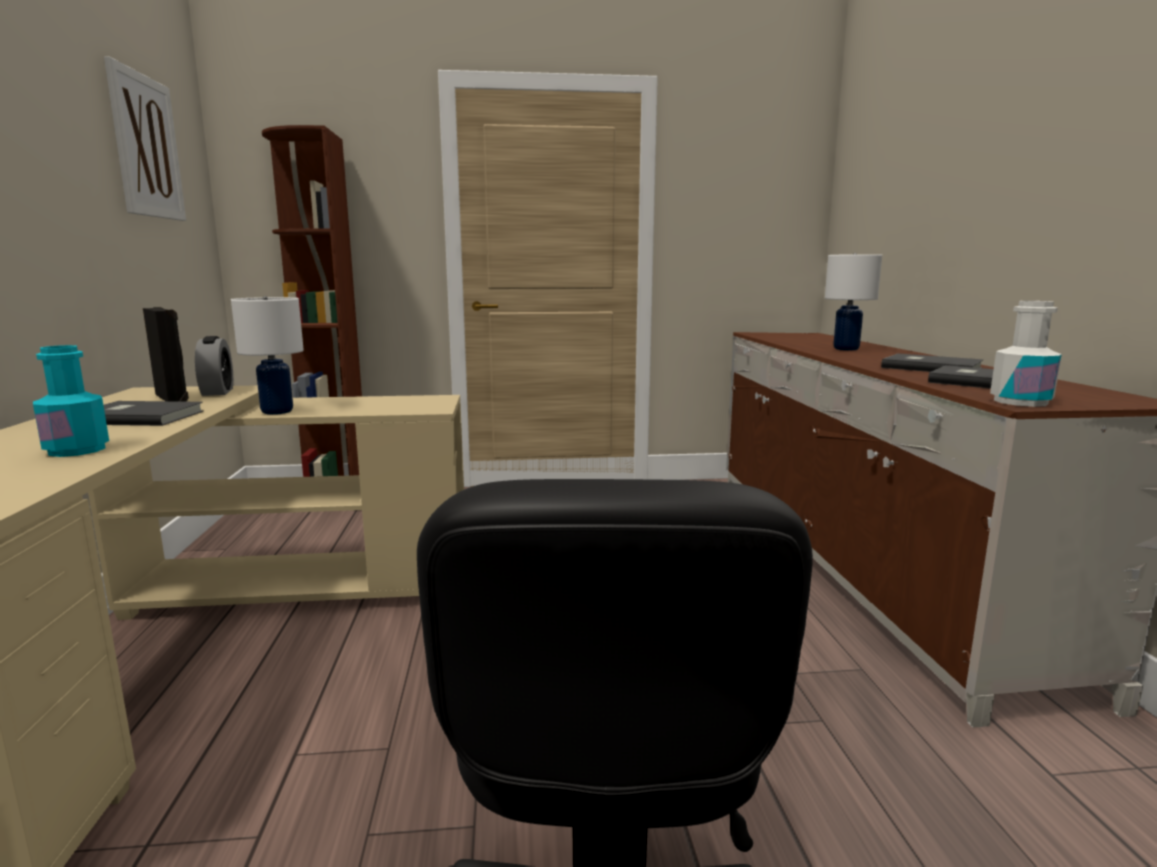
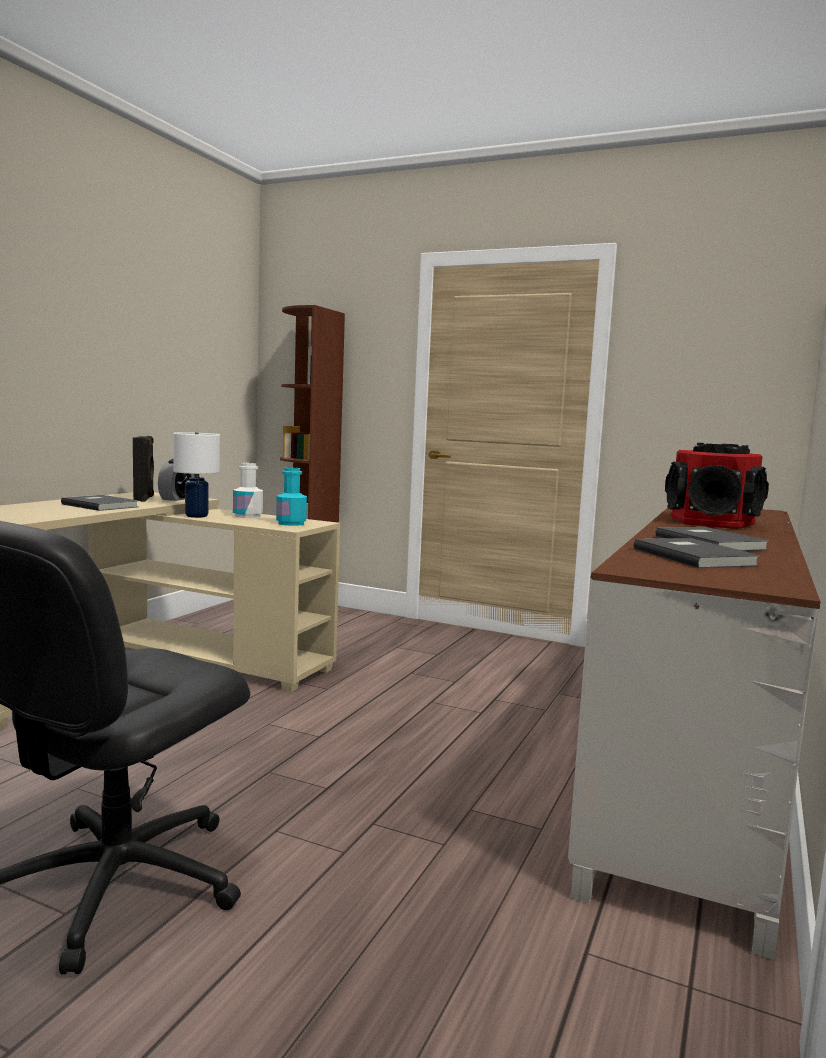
camera: 30 degrees right, 5 degrees down
turquoise bottle [33,345,109,457] -> turquoise bottle moved to [276,468,307,526]
picture [104,56,186,221] -> none
white table lamp [825,253,882,350] -> speaker [665,443,769,529]
white bottle [990,301,1062,407] -> white bottle moved to [233,463,263,518]

